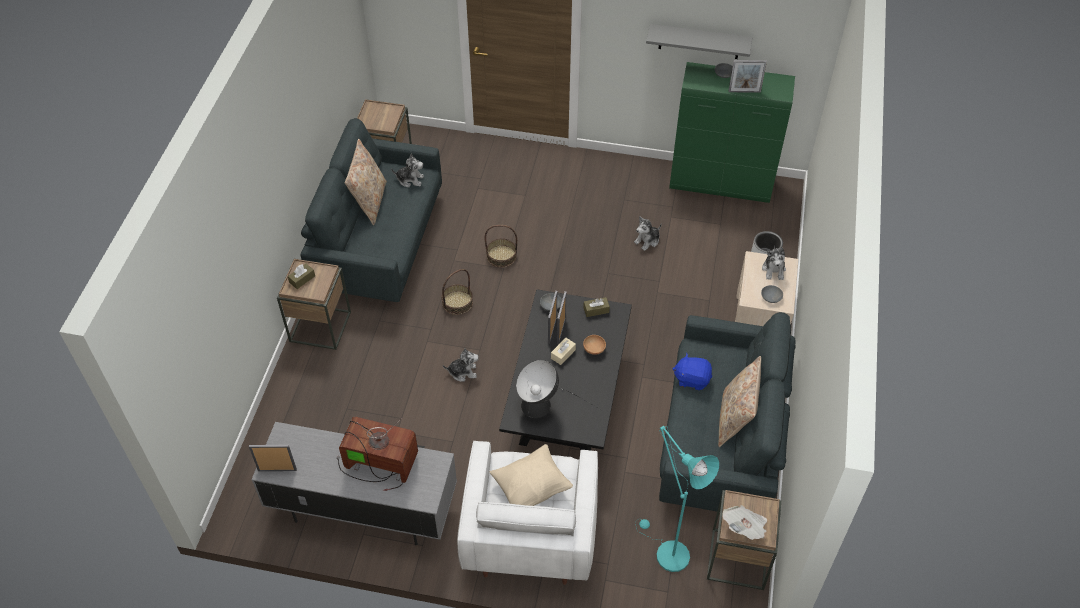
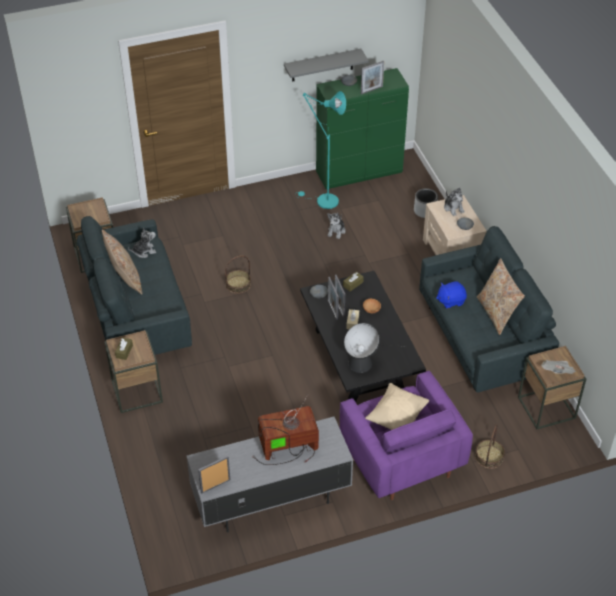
camera: 30 degrees left, 5 degrees down
basket [442,269,473,315] -> basket moved to [475,424,505,469]
plush toy [443,348,479,382] -> none
white armchair [457,441,598,585] -> purple armchair [340,371,473,500]
turquoise floor lamp [635,426,719,572] -> turquoise floor lamp moved to [295,91,346,209]

